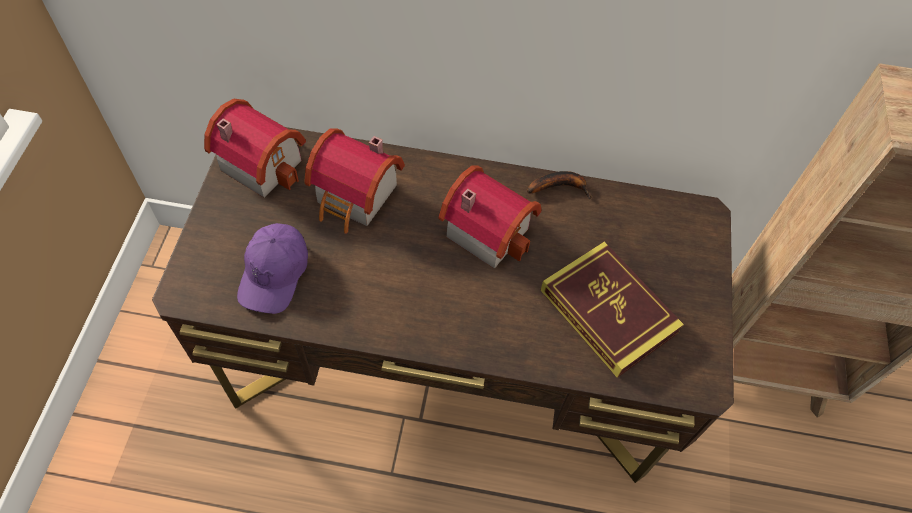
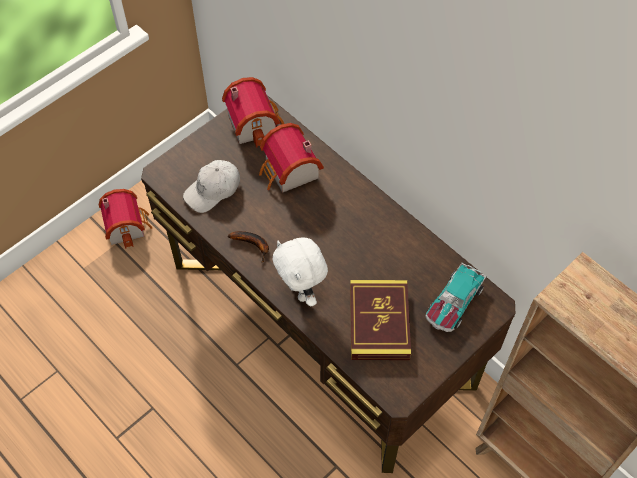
camera: 40 degrees right, 0 degrees up
purple cap [237,223,308,314] -> white cap [183,160,240,213]
toy house [438,166,541,269] -> toy house moved to [99,189,153,249]
banana [527,171,592,199] -> banana moved to [228,231,269,263]
none -> white plush toy [273,237,328,306]
none -> toy car [425,263,486,332]

